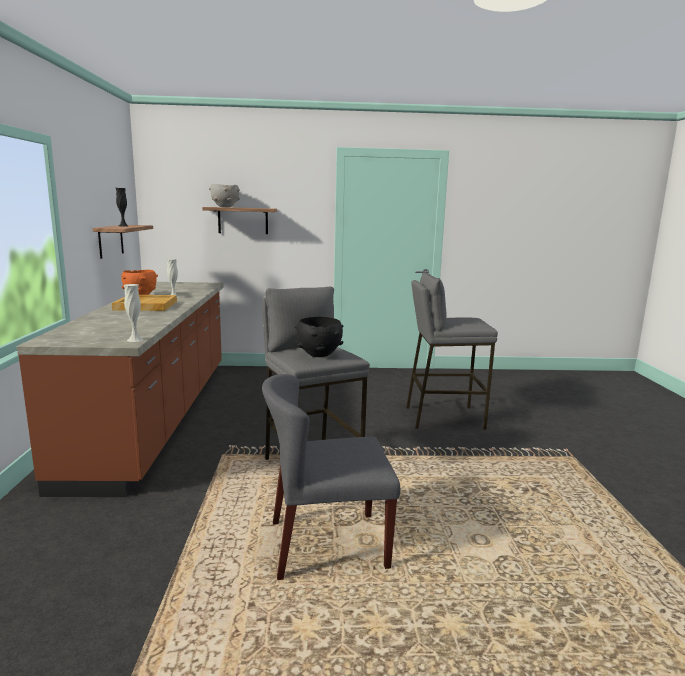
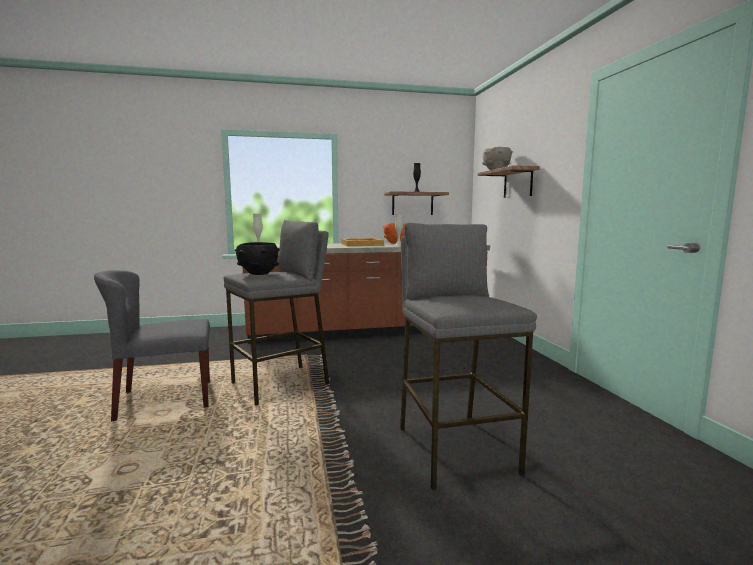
camera: 80 degrees right, 5 degrees down
grey chair [262,374,400,580] -> grey chair turned 90 degrees counterclockwise [94,270,210,422]

